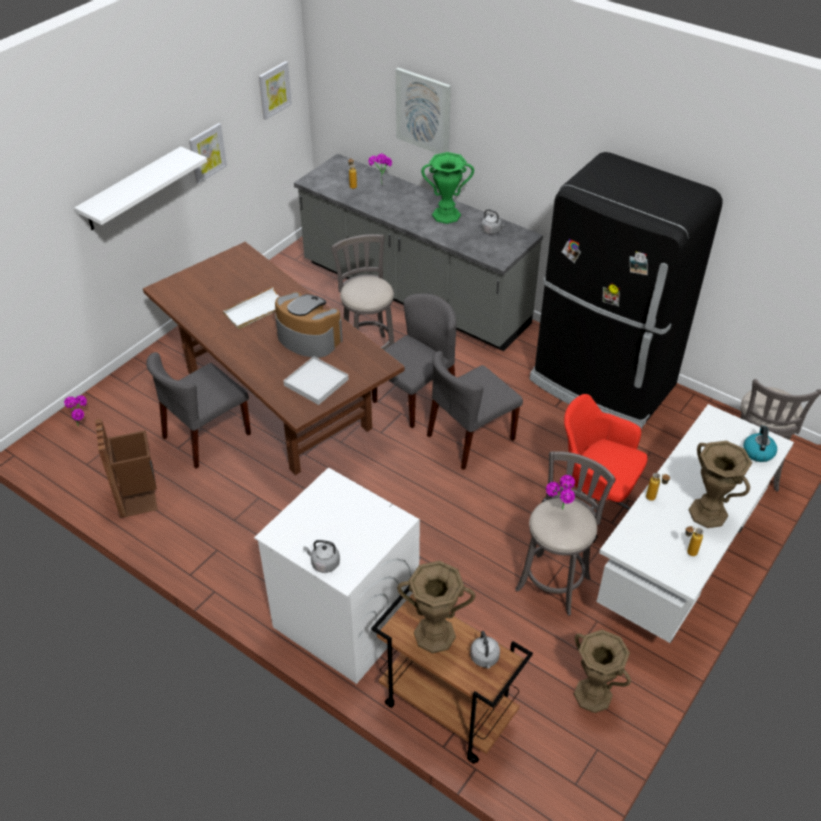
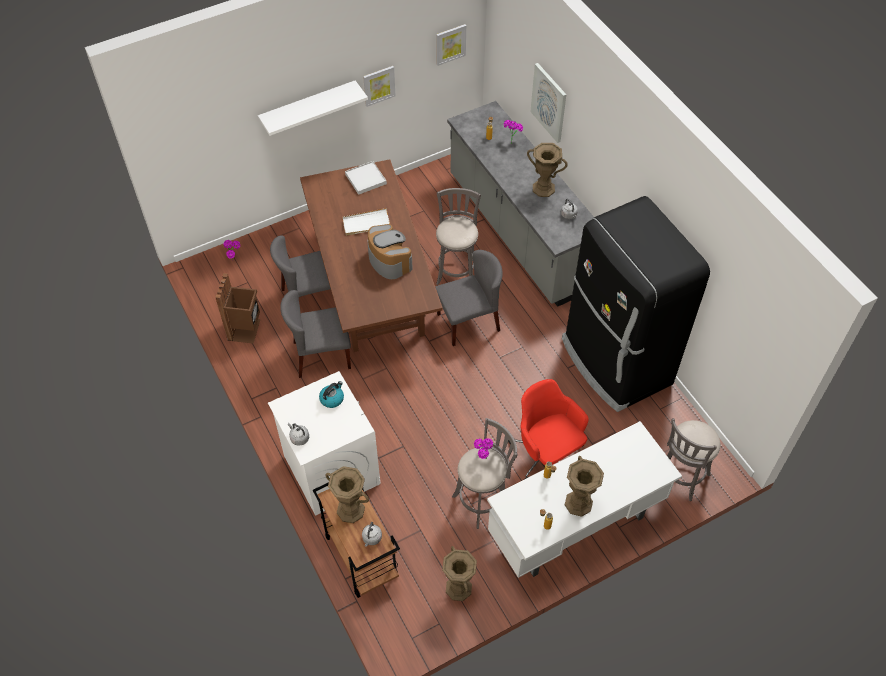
camera: 25 degrees right, 10 degrees up
white tray [283,356,349,405] -> white tray moved to [345,161,387,195]
green vase [421,152,474,224] -> brown vase [527,143,568,197]
grey chair [427,351,523,470] -> grey chair moved to [280,290,351,378]
kettle [743,425,777,462] -> kettle moved to [319,381,344,408]

